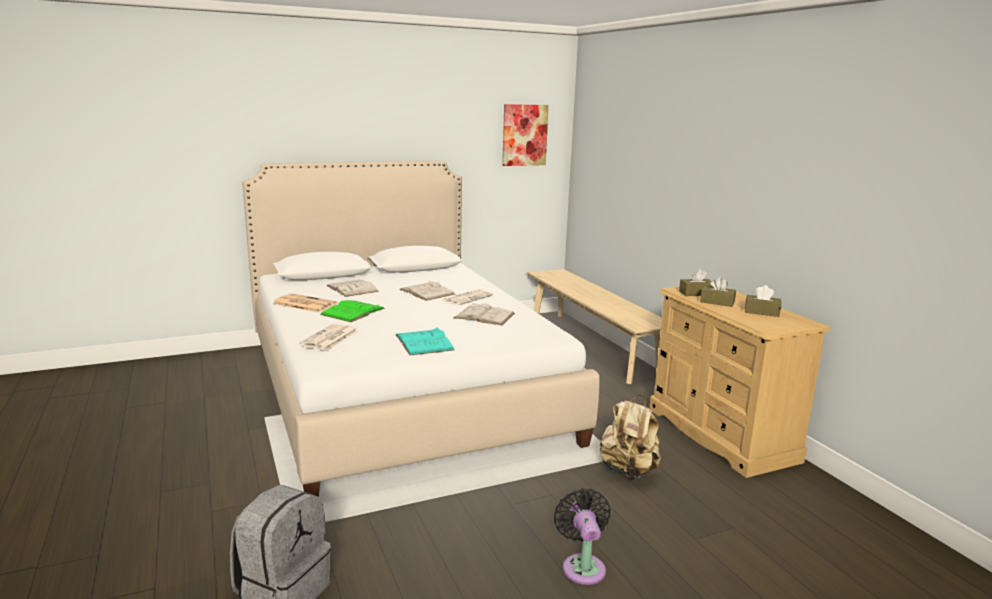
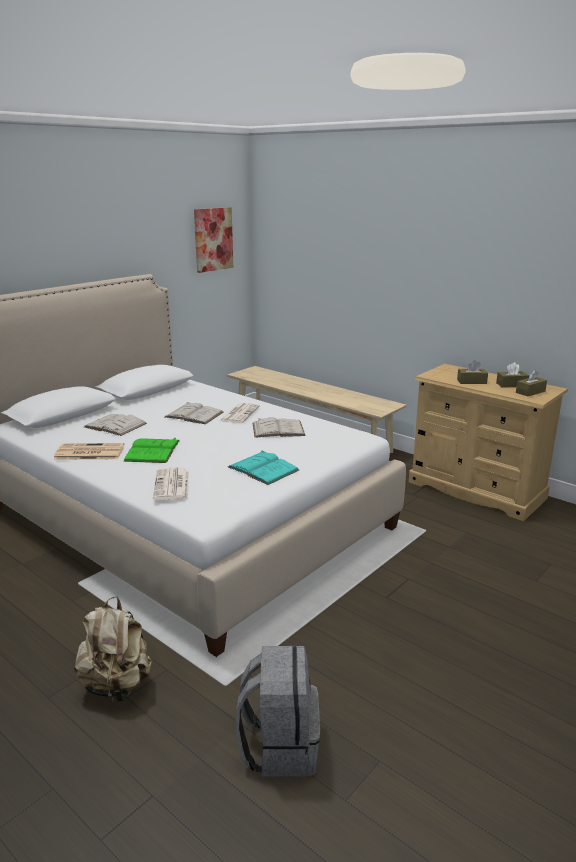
camera: 25 degrees left, 5 degrees up
black fan [554,488,611,585] -> none
beige backpack [600,395,661,480] -> beige backpack moved to [74,596,152,702]
brown tissue box [679,269,712,296] -> brown tissue box moved to [516,370,547,396]

